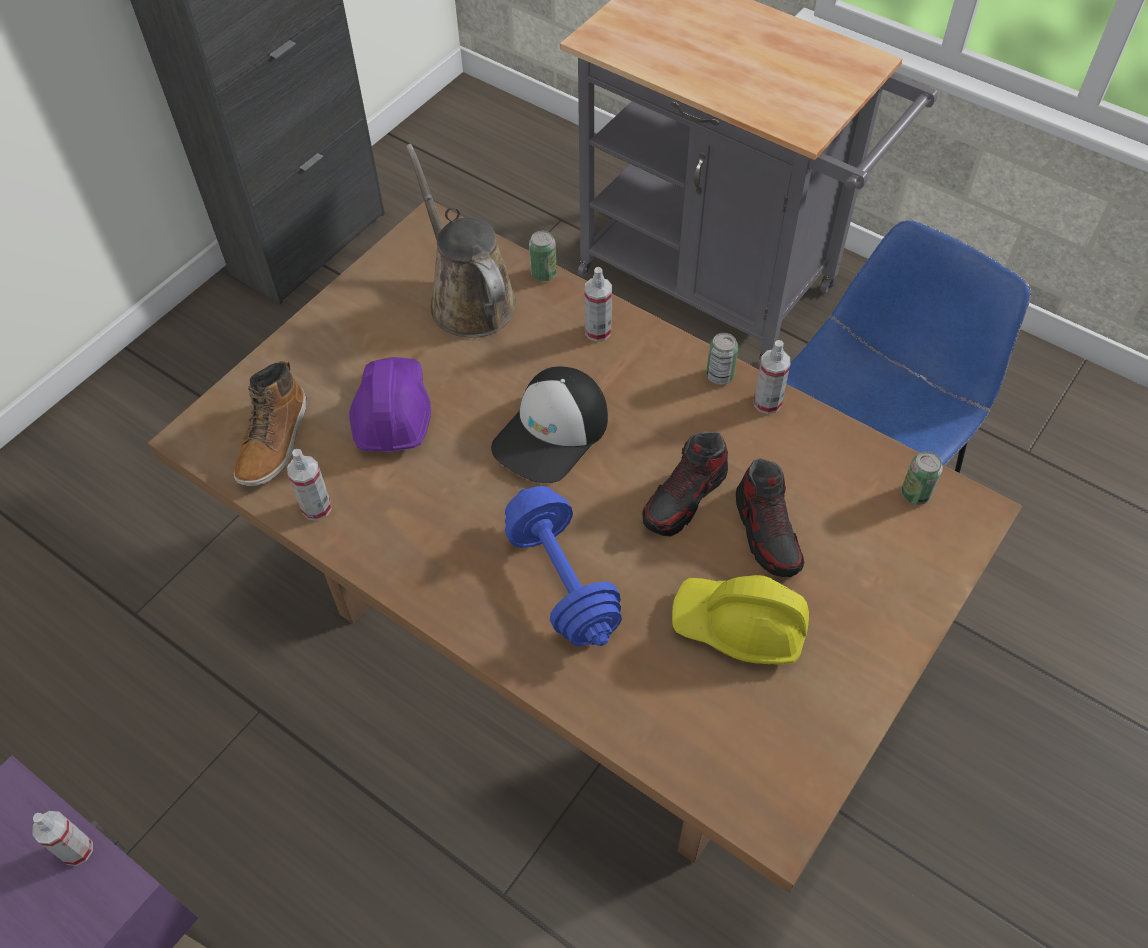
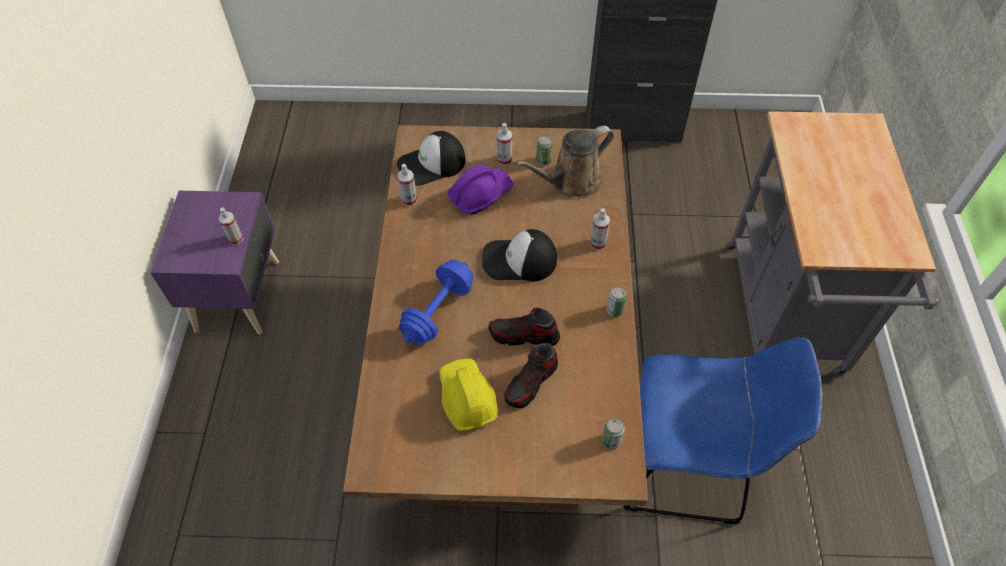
camera: 55 degrees right, 0 degrees up
boot [234,361,307,486] -> cap [397,131,466,186]
brown watering can [406,144,516,338] -> brown watering can turned 150 degrees counterclockwise [516,126,614,197]
can [529,231,557,281] -> can moved to [536,136,553,165]
spray bottle [754,340,790,414] -> spray bottle moved to [497,123,512,166]

